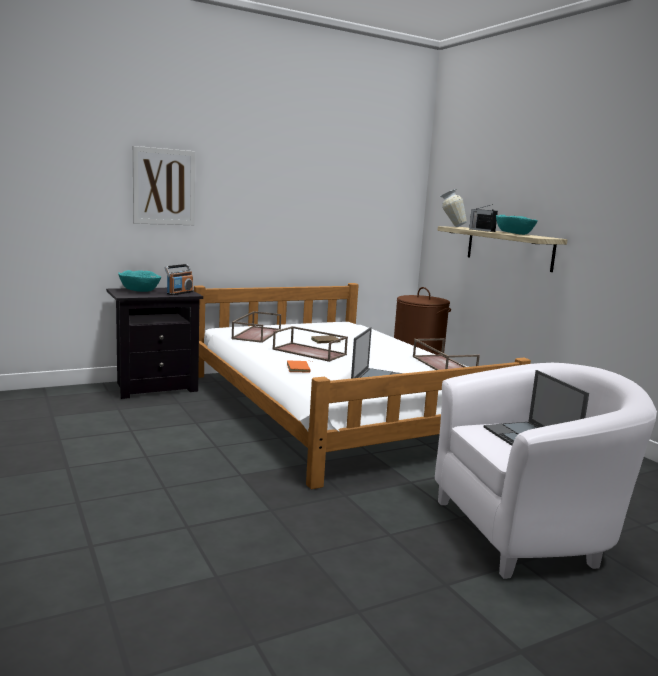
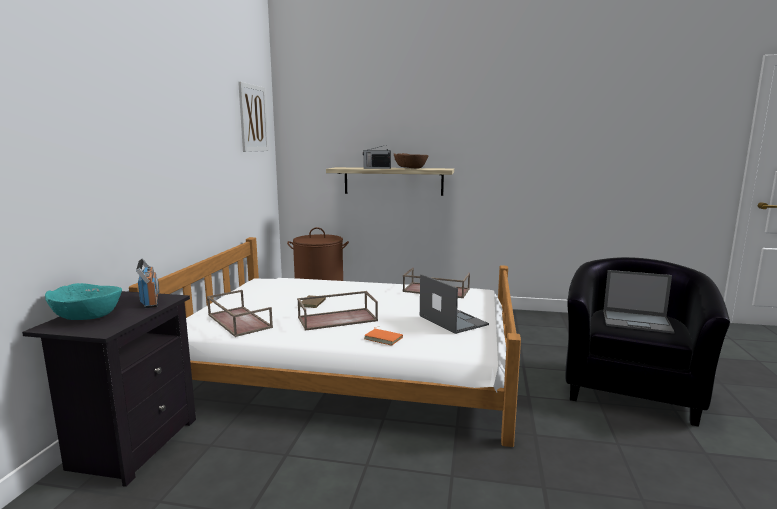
camera: 50 degrees left, 0 degrees up
picture [133,146,195,225] -> picture moved to [238,82,269,152]
white armchair [435,363,657,579] -> black armchair [565,257,730,427]
vase [440,189,467,227] -> none
turquoise bowl [496,215,538,235] -> brown bowl [394,153,428,169]

